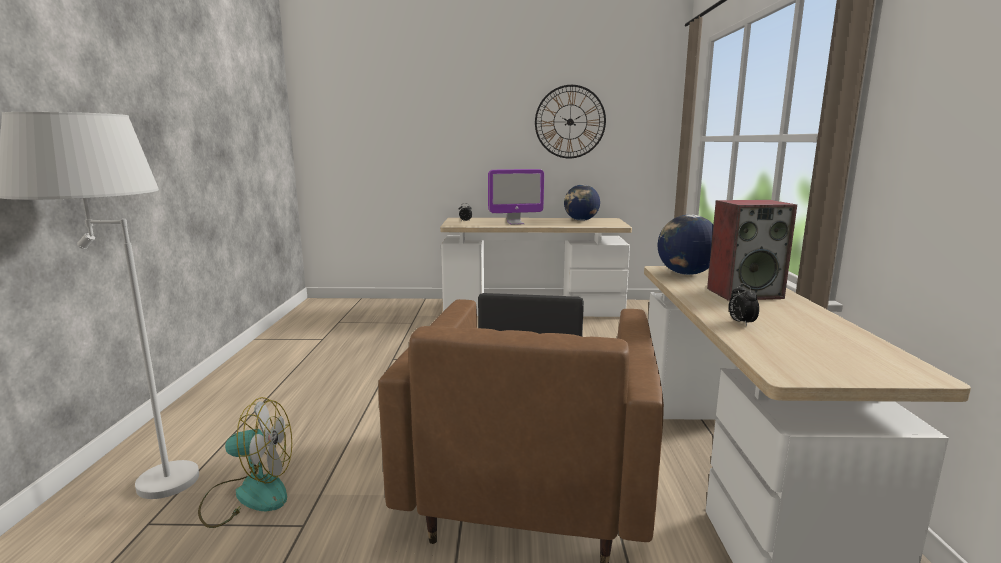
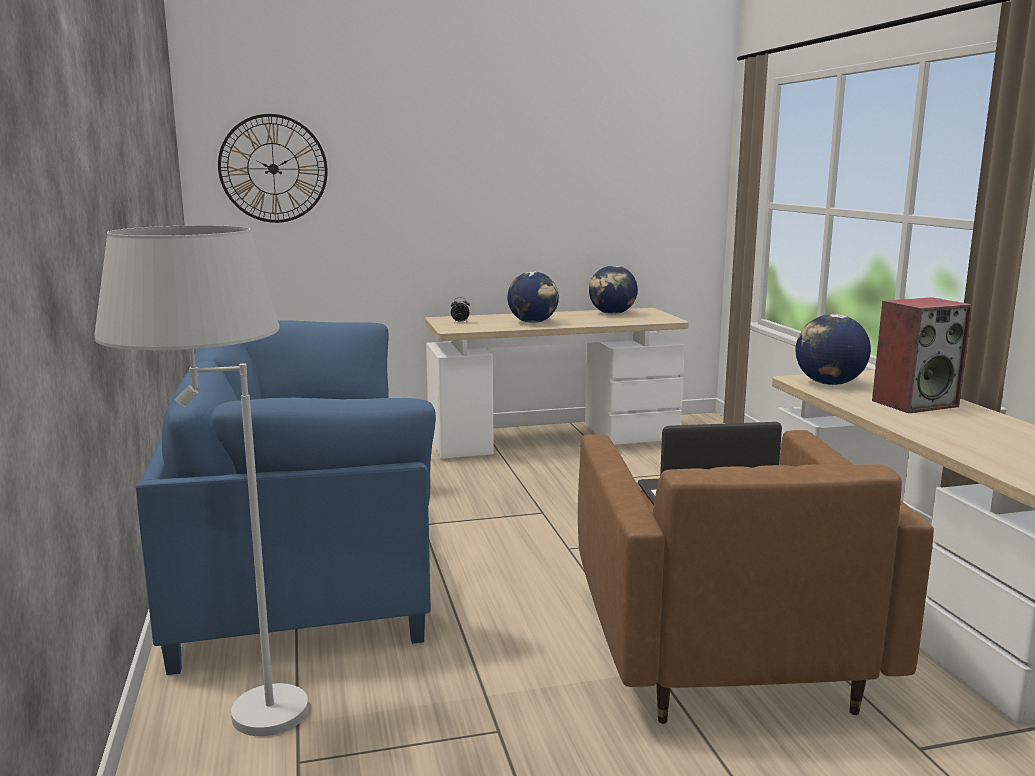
camera: 15 degrees left, 0 degrees up
fan [198,397,292,528] -> none
monitor [488,169,544,225] -> globe [507,271,559,323]
wall clock [535,85,606,158] -> wall clock moved to [218,114,328,223]
alarm clock [729,283,759,326] -> none
none -> blue sofa [136,321,436,675]

